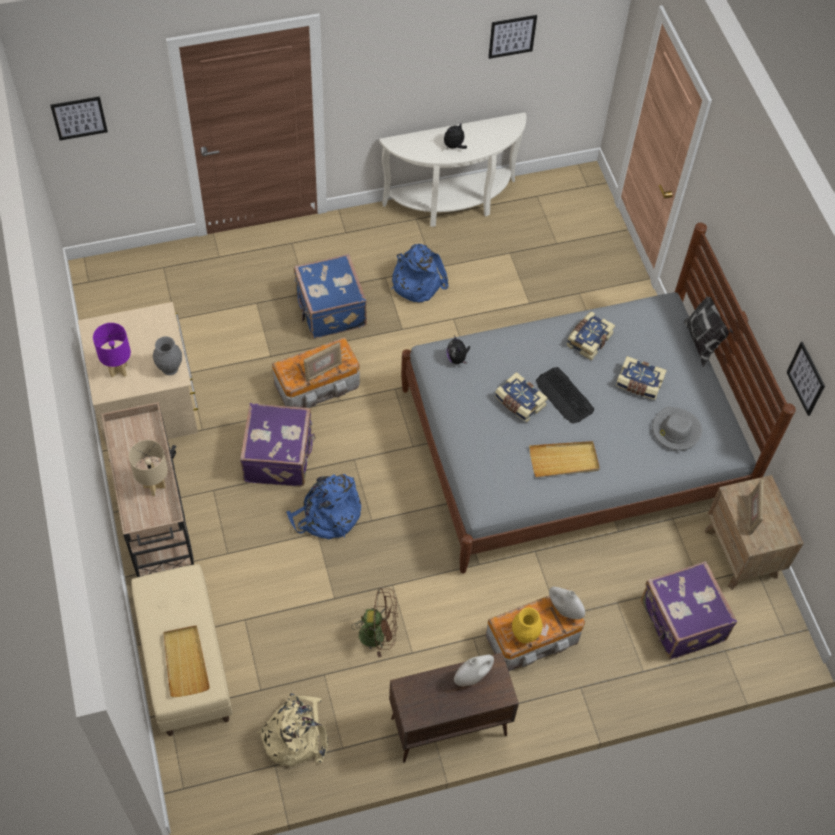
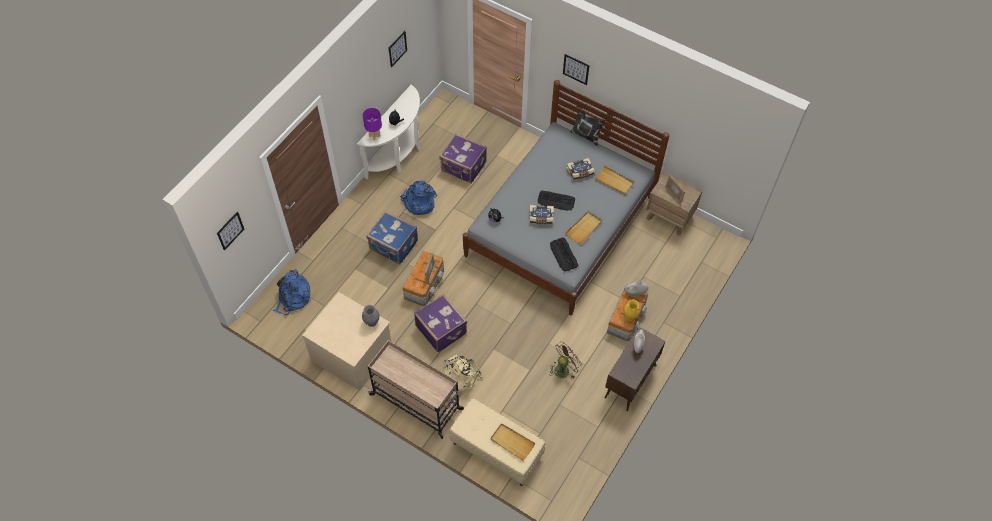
camera: 40 degrees left, 0 degrees up
purple table lamp [93,323,131,378] -> purple table lamp moved to [363,108,382,140]
beige table lamp [129,440,168,496] -> none
beige backpack [257,693,328,766] -> beige backpack moved to [444,354,482,393]
blue backpack [286,474,361,539] -> blue backpack moved to [273,269,311,315]
book [567,311,615,360] -> none
purple suitcase [641,561,737,660] -> purple suitcase moved to [440,134,487,184]
grey hat [652,406,702,450] -> beige tray [594,165,634,195]
picture [786,342,825,416] -> picture moved to [563,54,590,85]
none -> keyboard [550,238,578,271]

